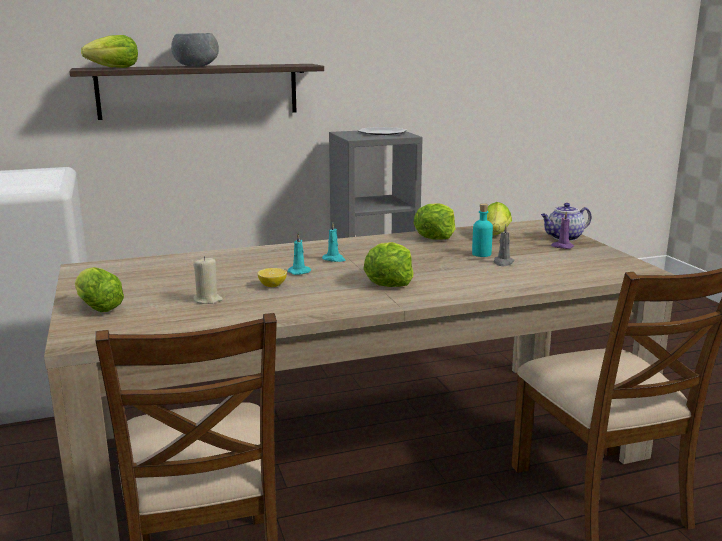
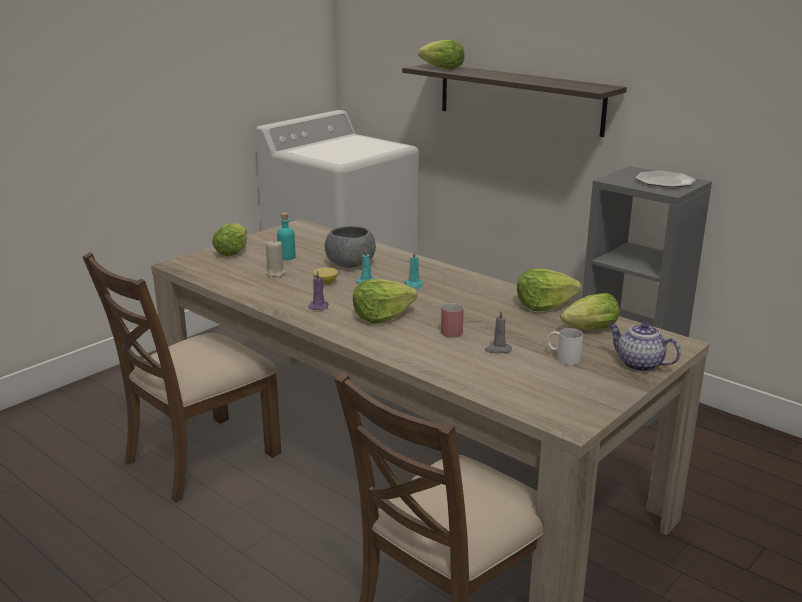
camera: 60 degrees right, 5 degrees up
grey bowl [171,33,219,67] -> grey bowl moved to [325,226,376,268]
turquoise bottle [472,203,493,257] -> turquoise bottle moved to [277,213,296,260]
purple candle [551,211,574,249] -> purple candle moved to [308,270,329,310]
none -> red mug [441,303,464,338]
none -> white mug [547,328,583,365]

